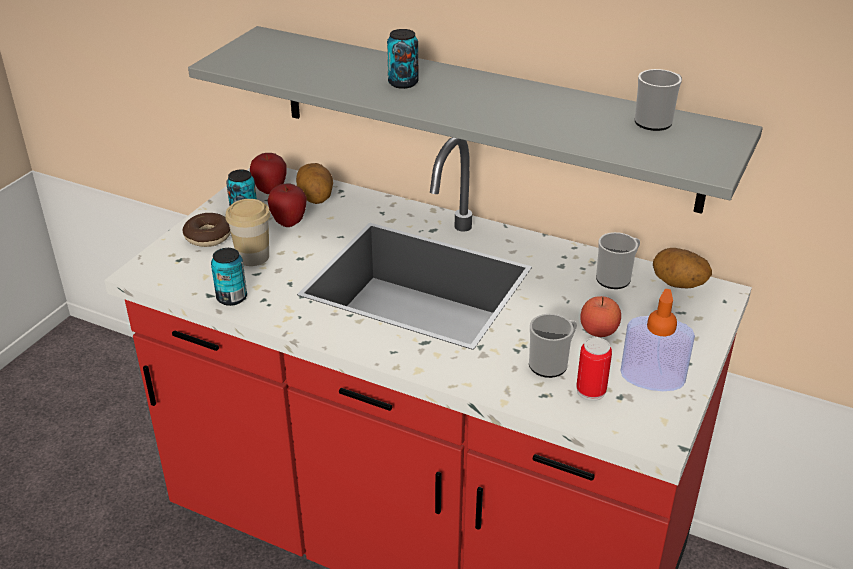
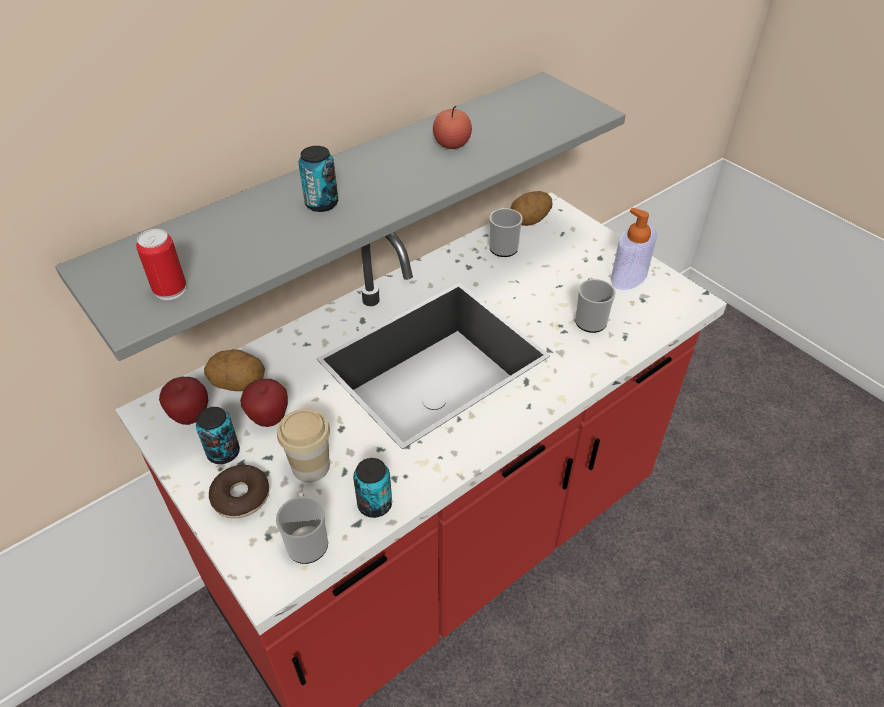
camera: 65 degrees left, 10 degrees up
can [576,337,612,401] -> can moved to [136,229,186,300]
apple [580,296,621,337] -> apple moved to [433,106,472,149]
mug [634,69,682,131] -> mug moved to [276,492,328,564]

